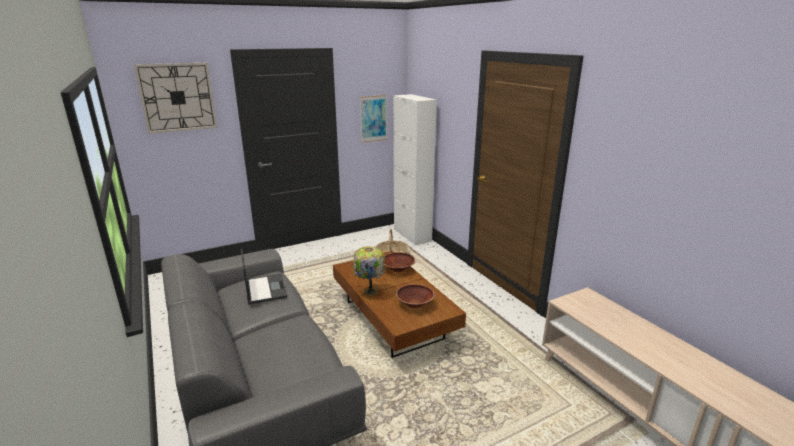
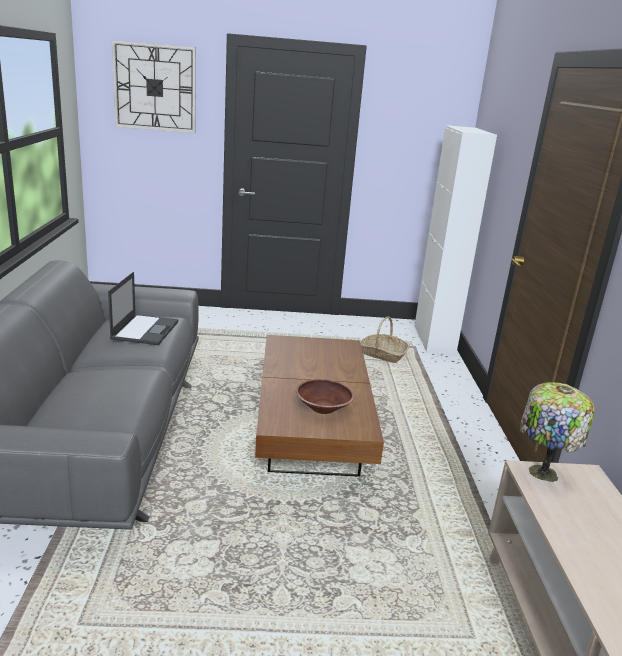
camera: 25 degrees right, 0 degrees up
table lamp [354,246,385,295] -> table lamp moved to [520,382,595,482]
picture [360,95,387,143] -> none
brown bowl [385,252,415,272] -> none

